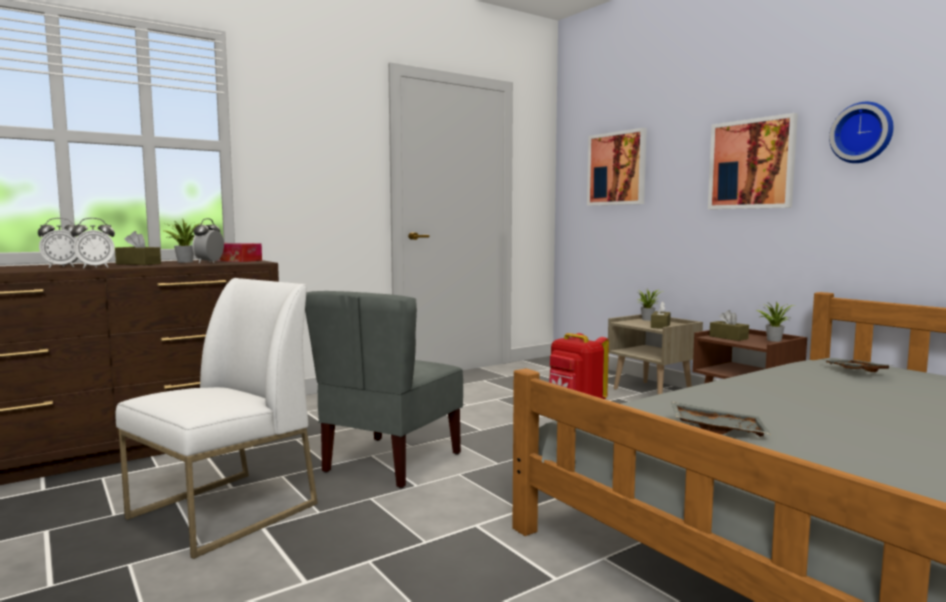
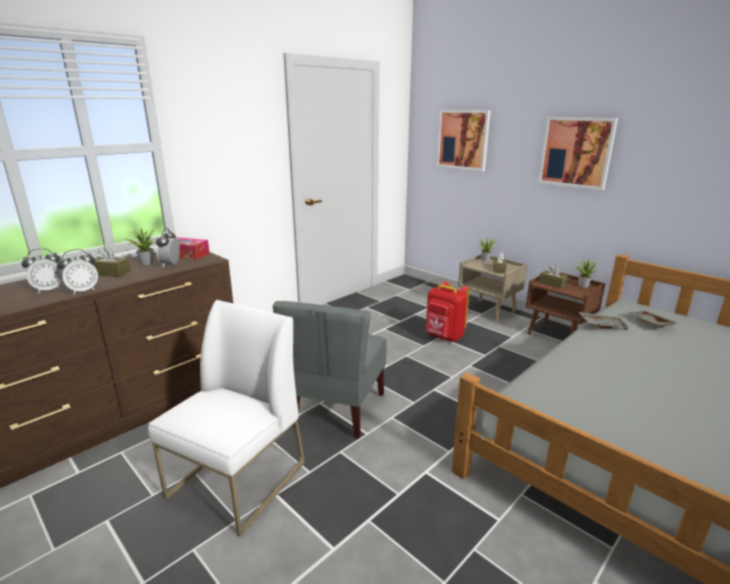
camera: 10 degrees left, 15 degrees up
grey tray [671,402,771,437] -> grey tray moved to [579,312,632,329]
wall clock [829,102,894,163] -> none

